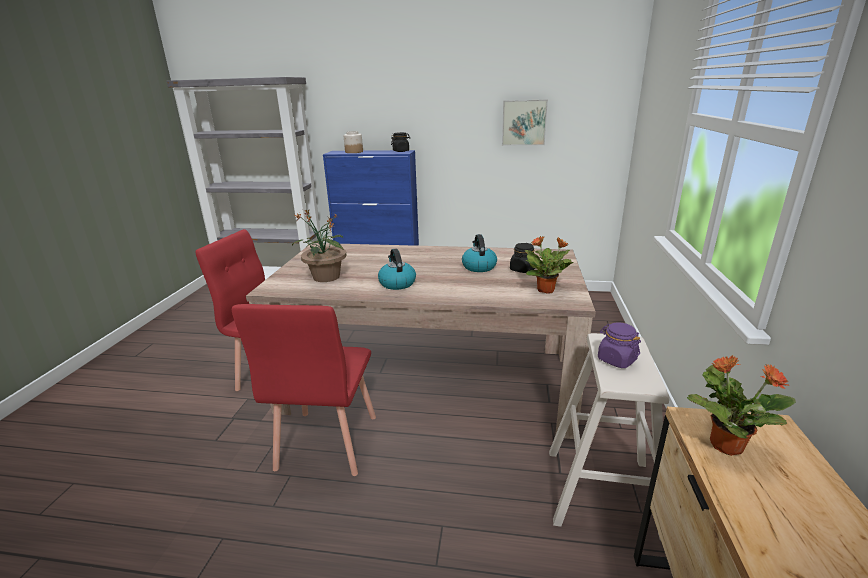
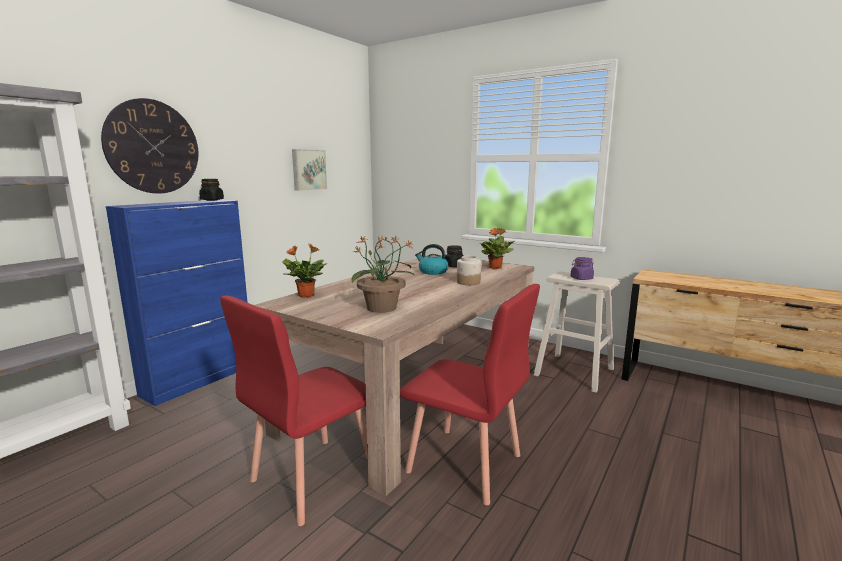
camera: 65 degrees left, 10 degrees down
jar [344,131,363,153] -> jar moved to [457,256,481,285]
kettle [378,249,416,290] -> none
potted plant [687,355,796,456] -> potted plant moved to [282,244,327,298]
none -> wall clock [101,98,198,194]

